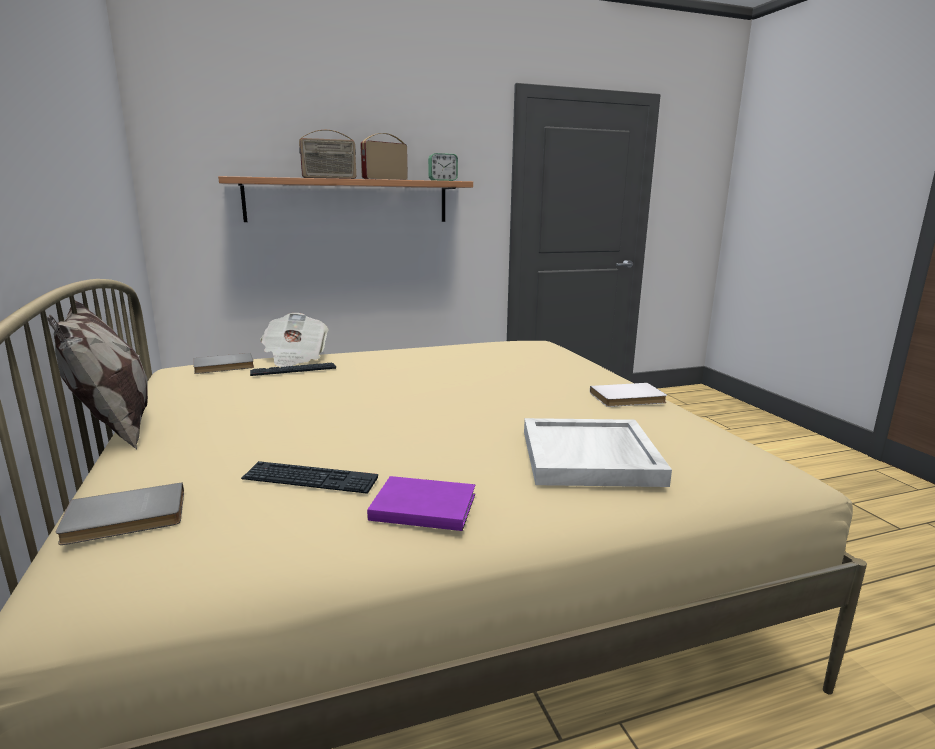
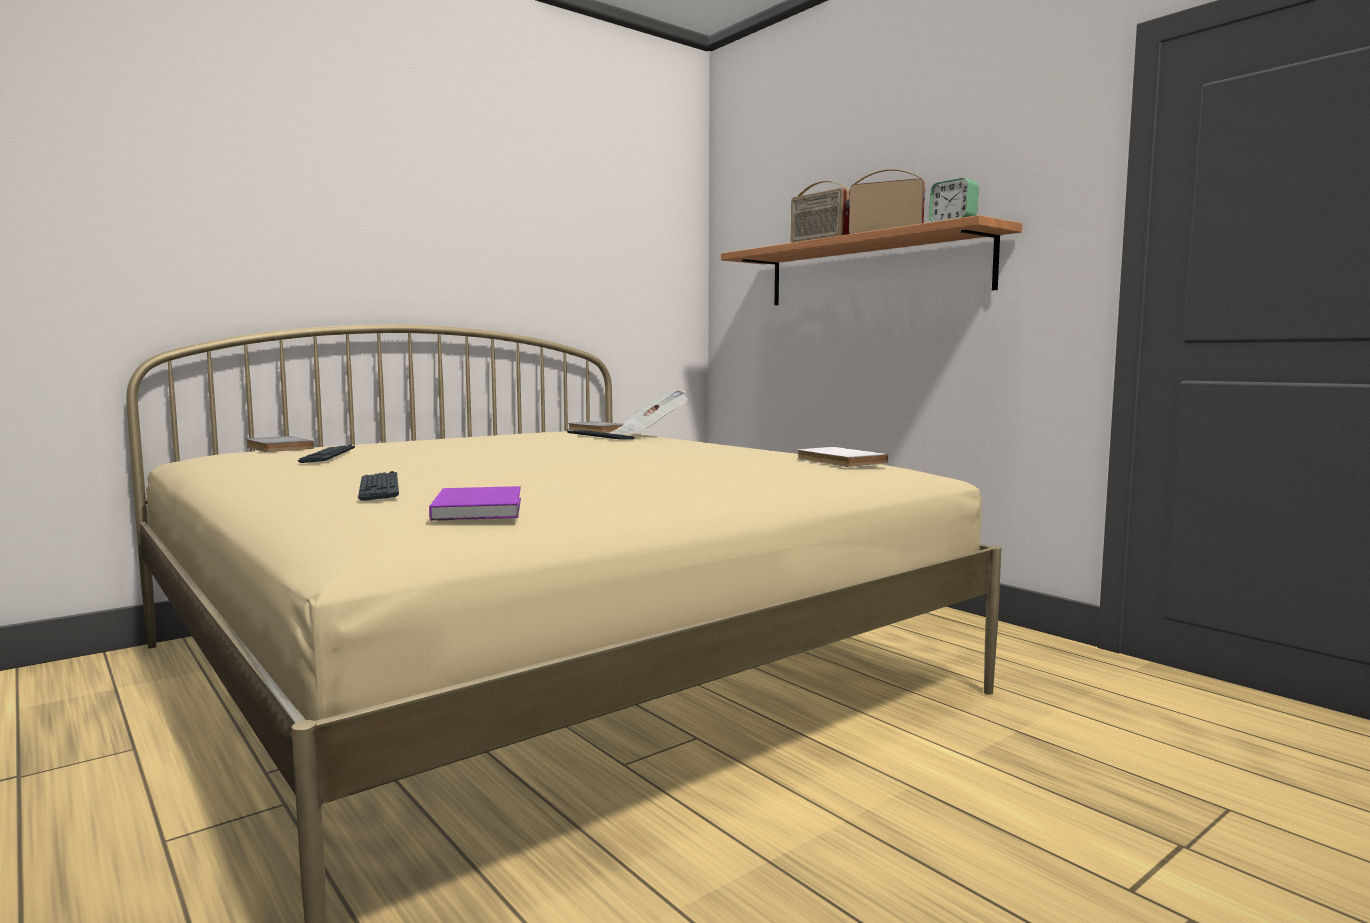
camera: 70 degrees right, 10 degrees down
pillow [47,300,148,450] -> none
purple book [367,476,475,531] -> purple book moved to [429,486,521,521]
white tray [524,418,672,487] -> keyboard [358,471,399,501]
white book [590,383,667,407] -> white book moved to [797,447,888,467]

